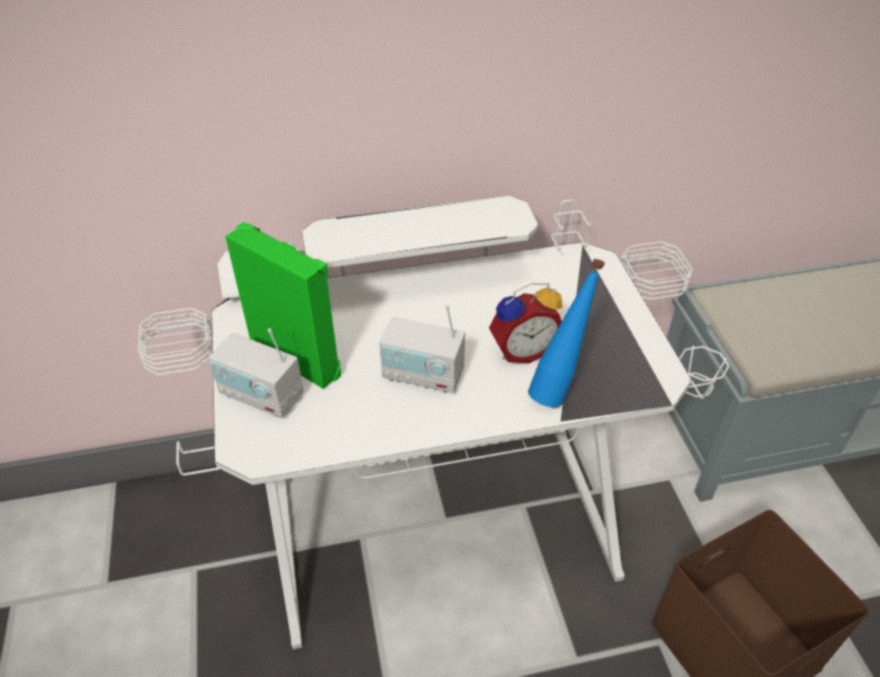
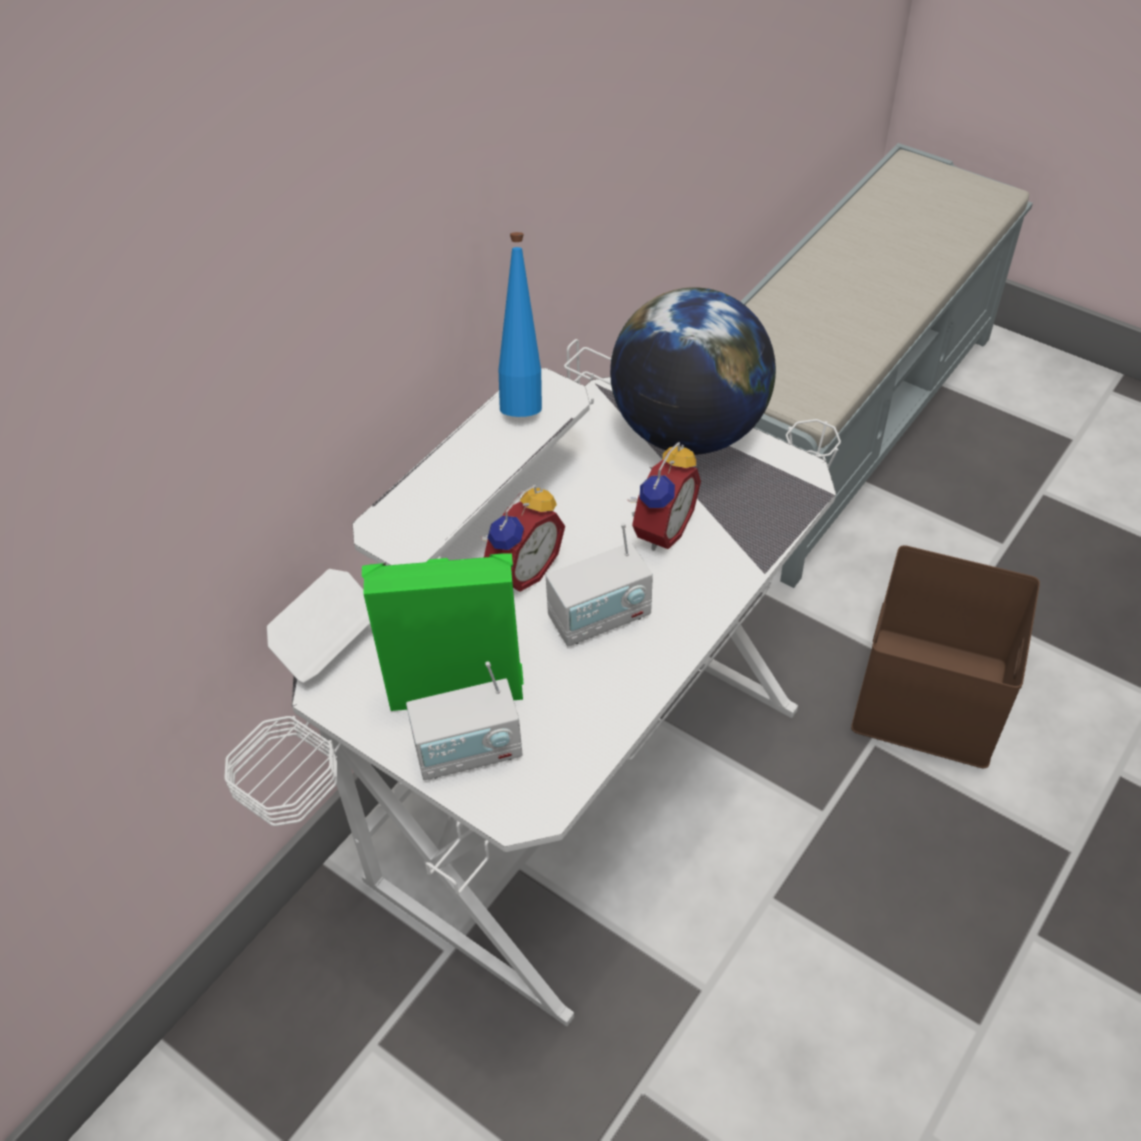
camera: 40 degrees left, 5 degrees up
blue bottle [528,259,605,407] -> blue bottle moved to [498,232,542,417]
none -> alarm clock [481,484,565,592]
none -> globe [610,287,776,455]

